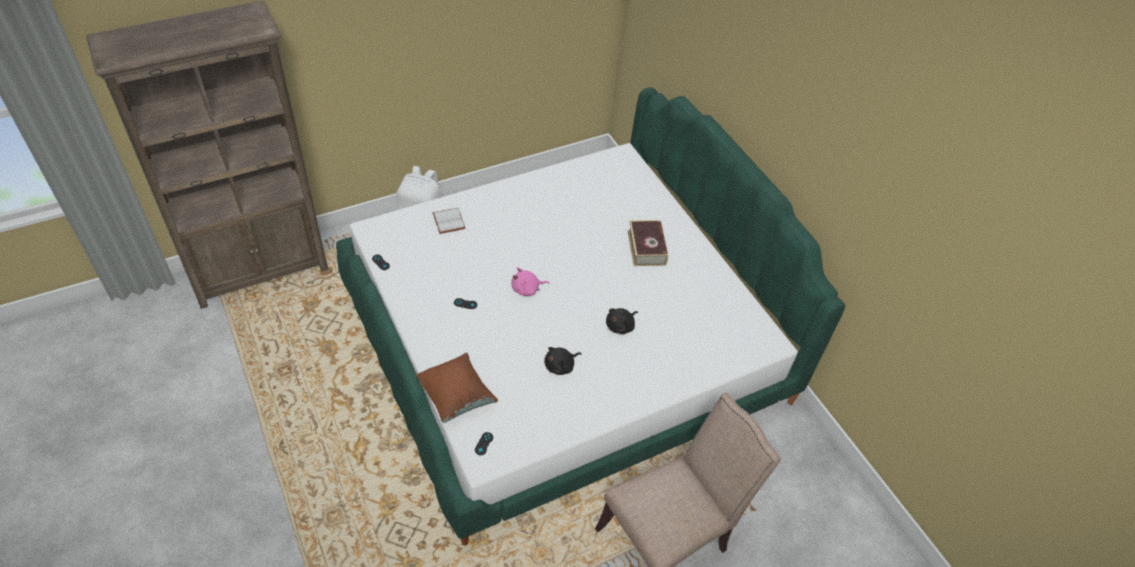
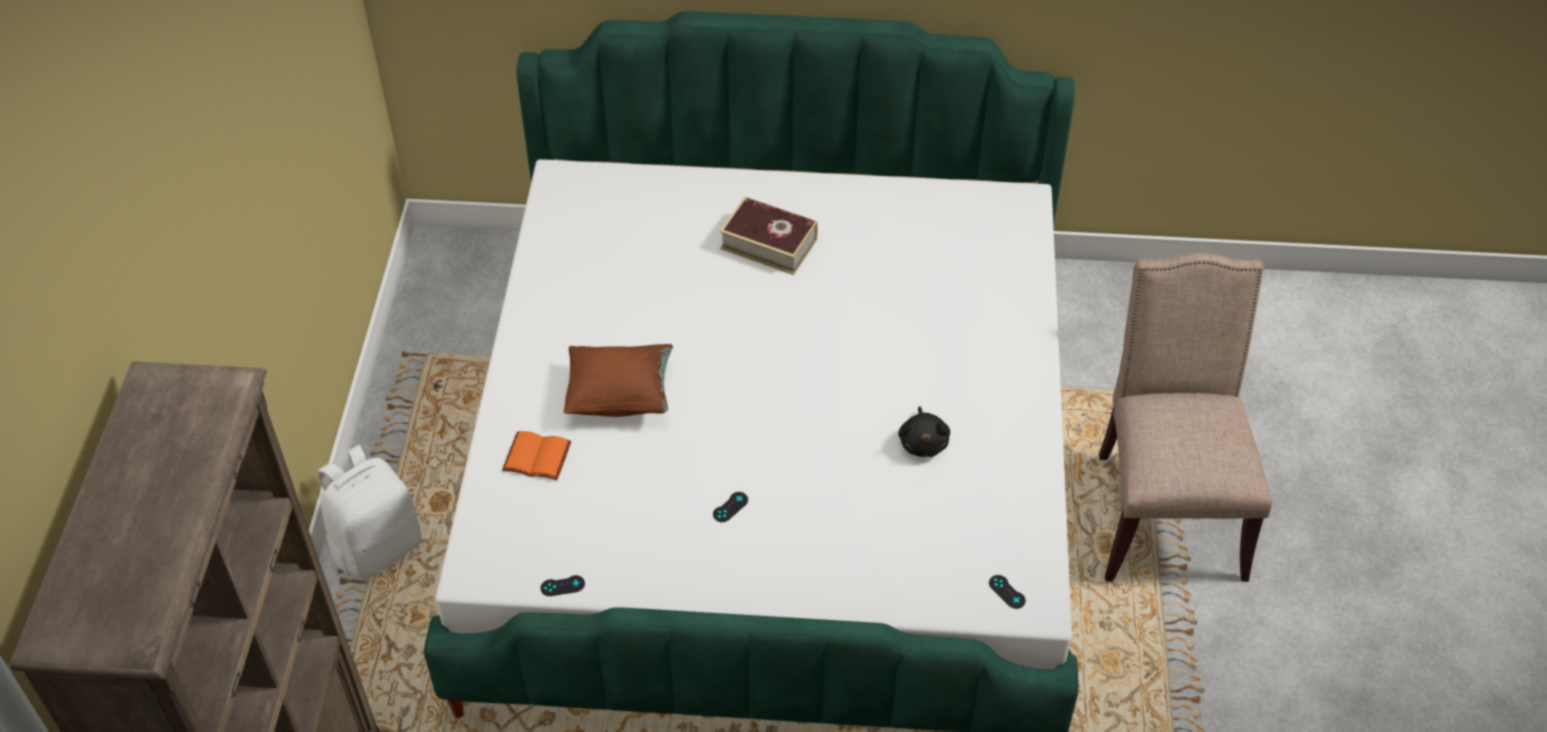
camera: 55 degrees left, 0 degrees up
brown pillow [416,353,498,423] -> brown pillow moved to [564,344,673,417]
white book [433,208,466,234] -> orange book [502,431,571,480]
pink plush toy [511,267,549,296] -> none
black plush toy [606,308,638,334] -> none

